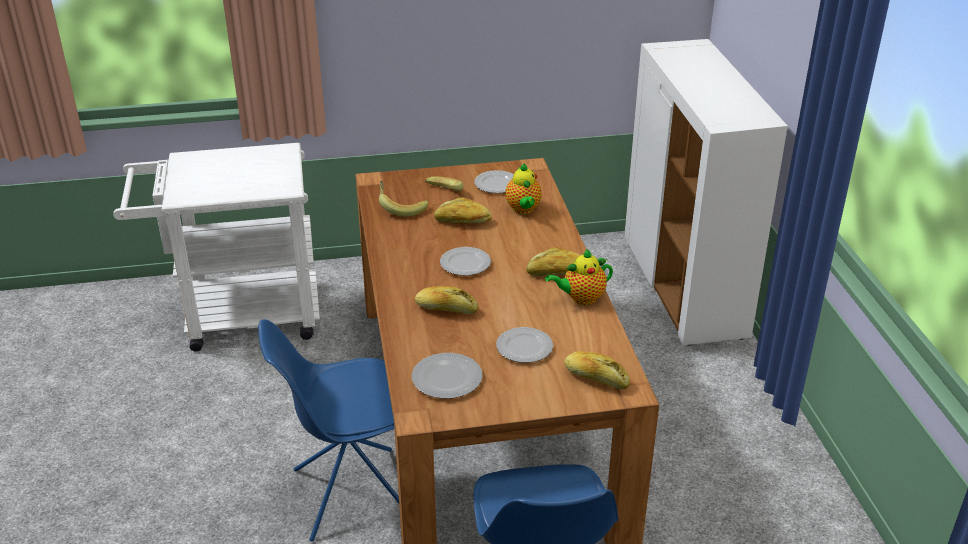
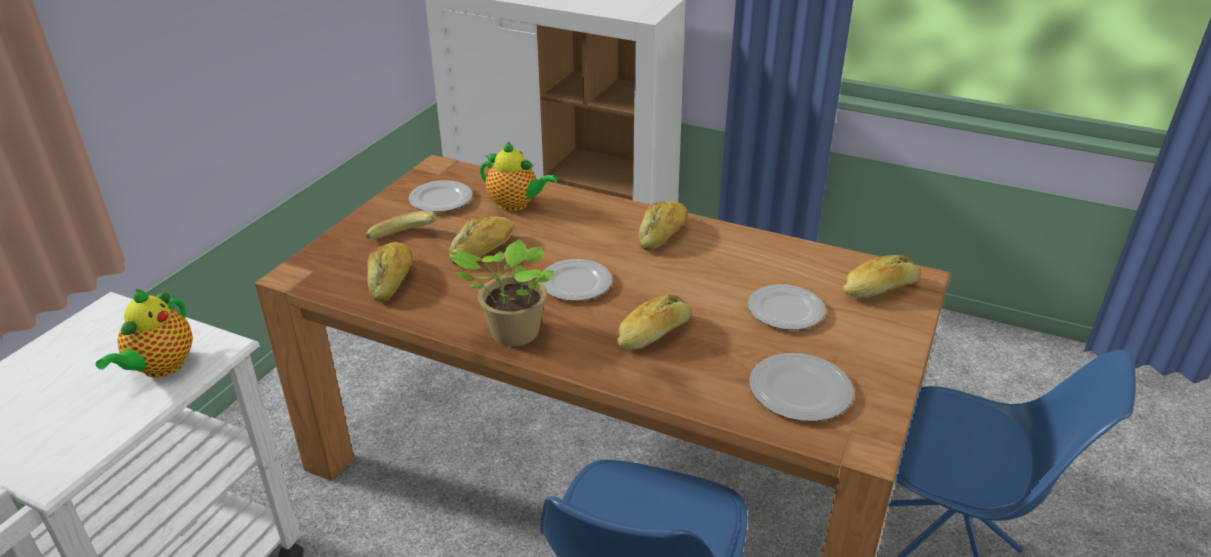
camera: 55 degrees left, 0 degrees up
banana [379,181,428,217] -> bread [367,242,412,302]
teapot [545,249,613,305] -> teapot moved to [96,289,193,378]
none -> potted plant [449,239,554,346]

